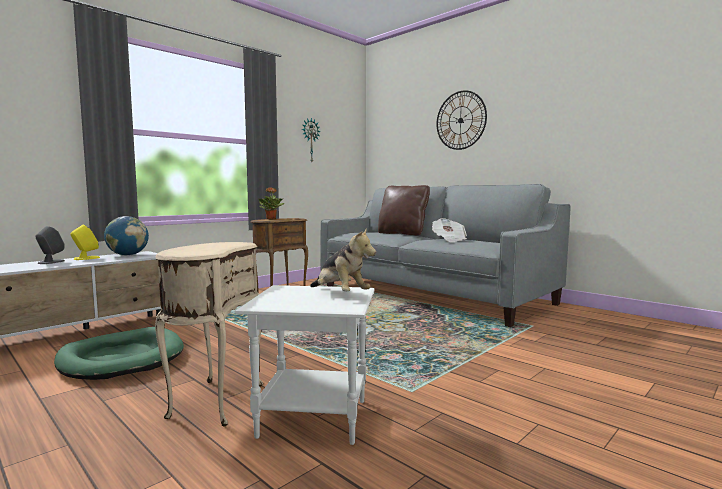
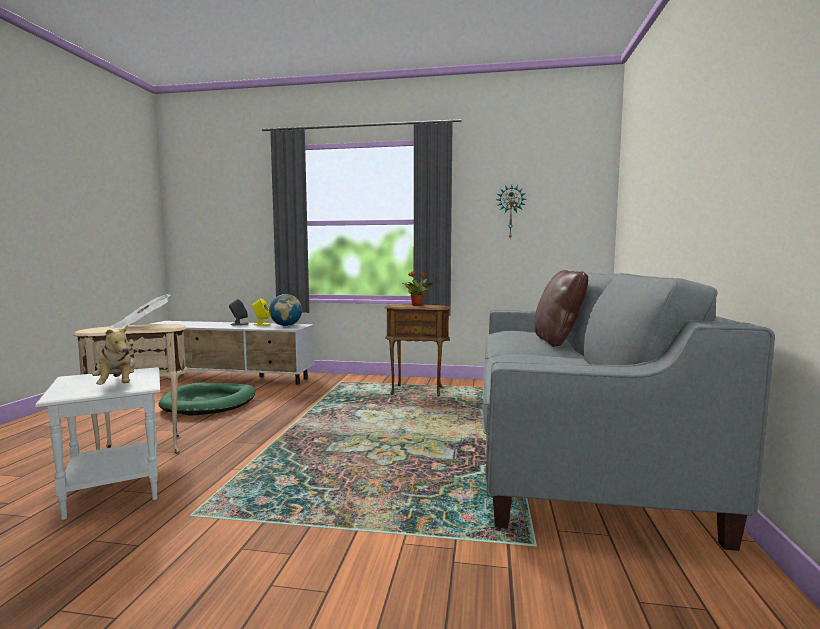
camera: 55 degrees right, 0 degrees up
plush toy [310,228,376,291] -> plush toy turned 45 degrees counterclockwise [92,325,135,385]
newspaper [432,218,467,242] -> newspaper moved to [109,294,171,329]
wall clock [436,90,487,150] -> none

